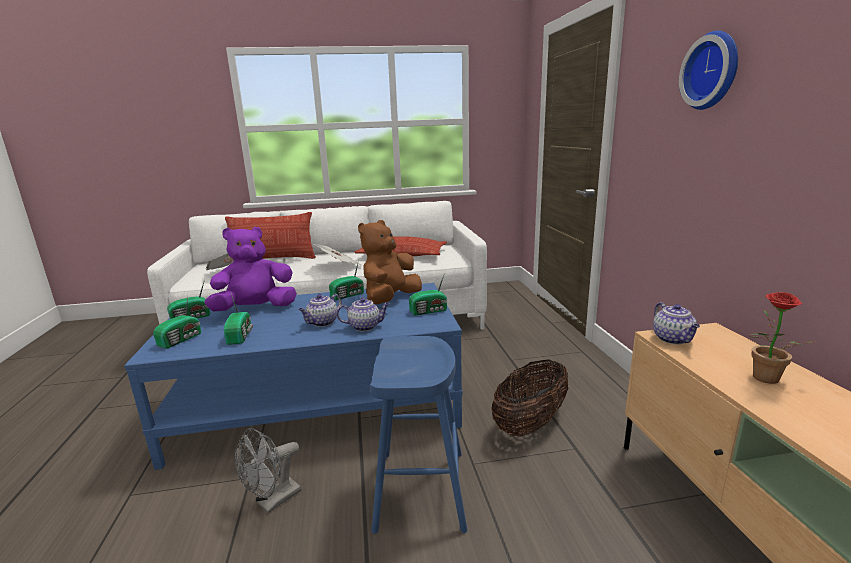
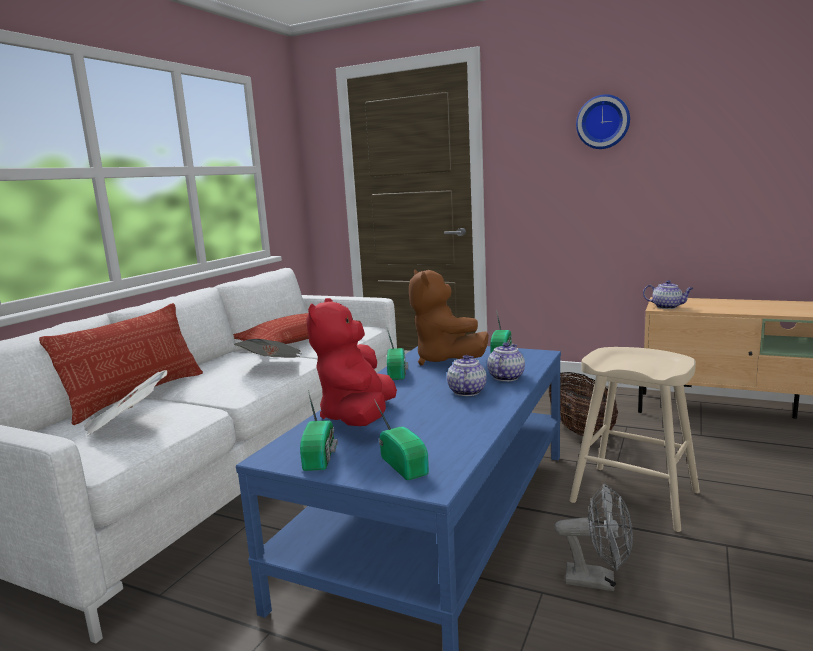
camera: 55 degrees left, 5 degrees down
purple plush toy [204,227,297,311] -> red plush toy [306,298,397,426]
radio [224,293,253,345] -> none
grey fan [235,428,301,513] -> grey fan turned 60 degrees counterclockwise [555,484,633,591]
teapot [298,294,342,327] -> teapot turned 150 degrees counterclockwise [447,355,487,396]
blue stool [370,336,467,534] -> beige stool [570,347,700,532]
potted plant [750,292,814,384] -> none

